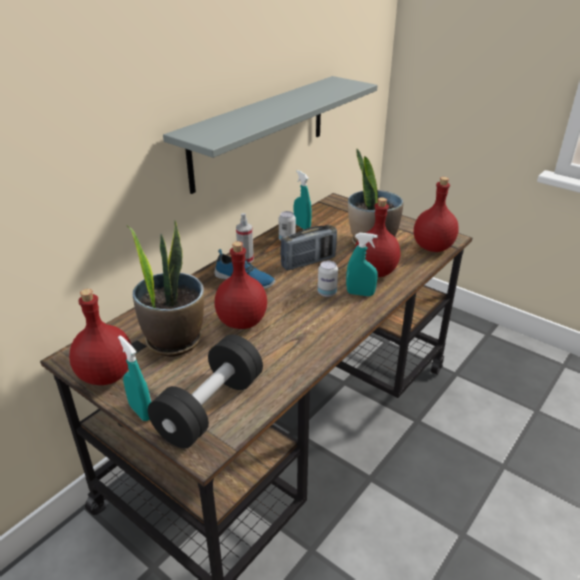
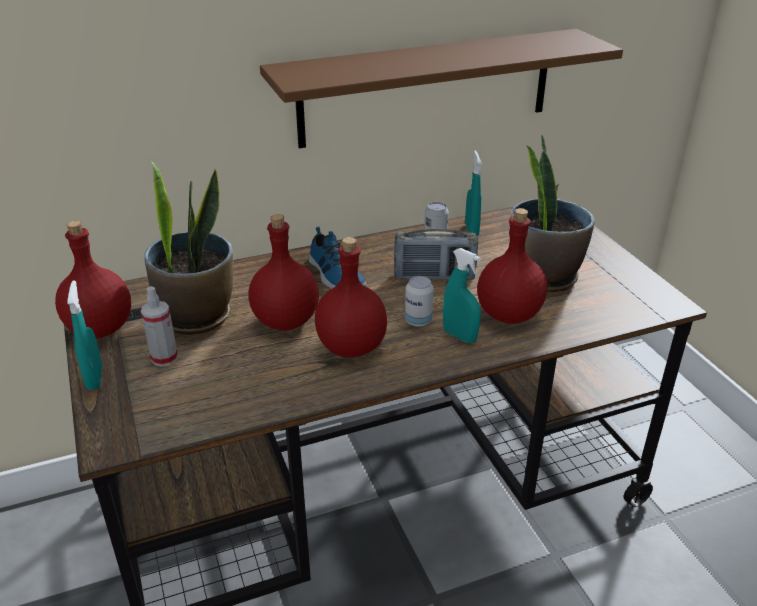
camera: 30 degrees right, 0 degrees up
black dumbbell [148,335,263,448] -> none
grey shelf [163,76,378,194] -> brown shelf [260,29,623,148]
spray bottle [236,213,254,263] -> spray bottle moved to [141,286,178,367]
red bottle [414,177,459,252] -> red bottle moved to [315,237,387,358]

